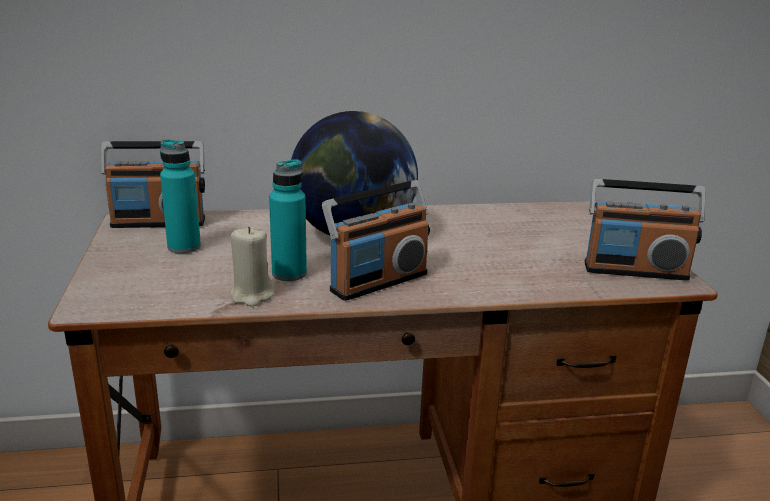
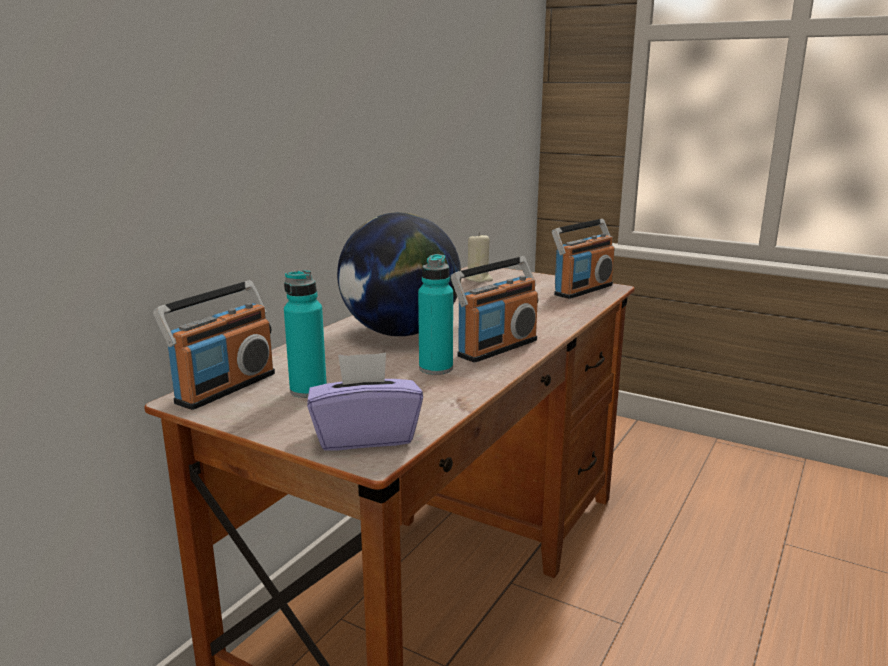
camera: 50 degrees left, 5 degrees down
beige candle [231,227,275,307] -> beige candle moved to [465,233,493,283]
radio [322,180,430,301] -> radio turned 45 degrees clockwise [451,256,538,362]
none -> purple tissue box [307,352,423,451]

